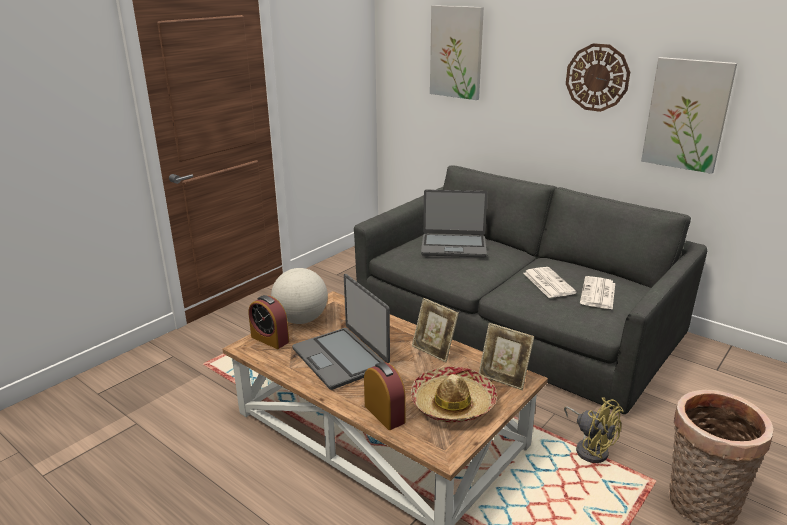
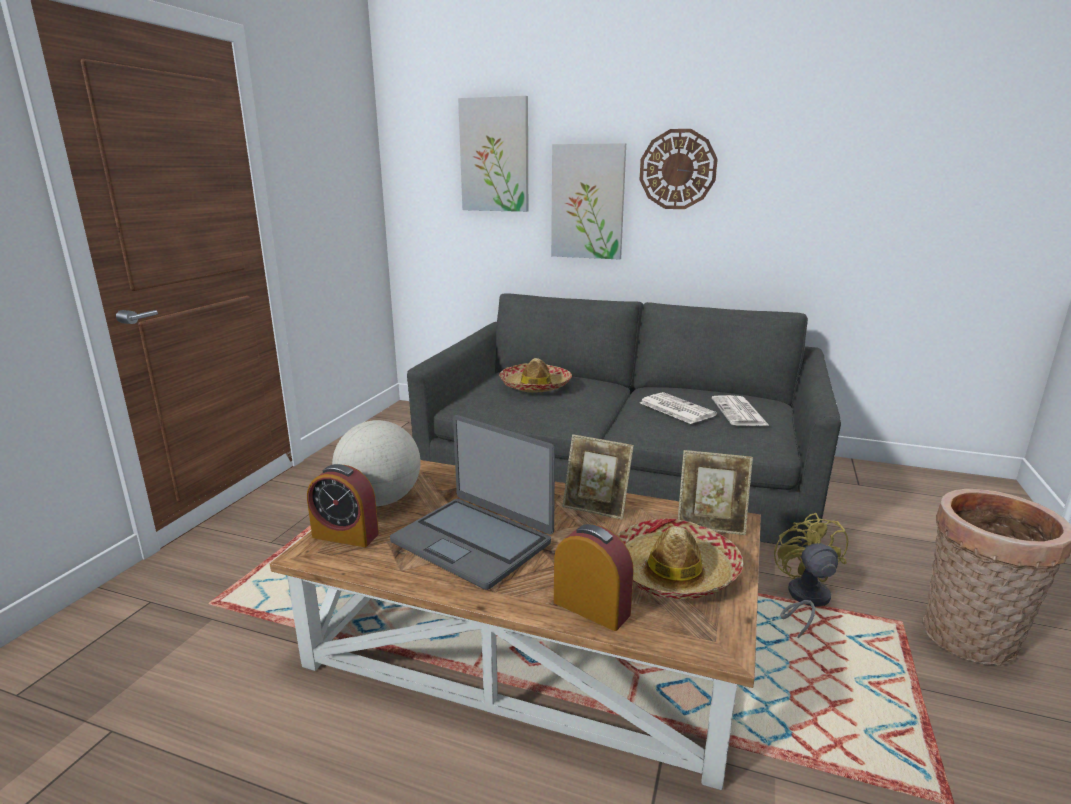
camera: 20 degrees left, 5 degrees down
laptop [421,190,487,257] -> hat [499,358,572,393]
yellow fan [564,397,623,463] -> yellow fan turned 120 degrees counterclockwise [774,513,848,638]
picture [641,57,737,174] -> picture moved to [551,143,626,260]

